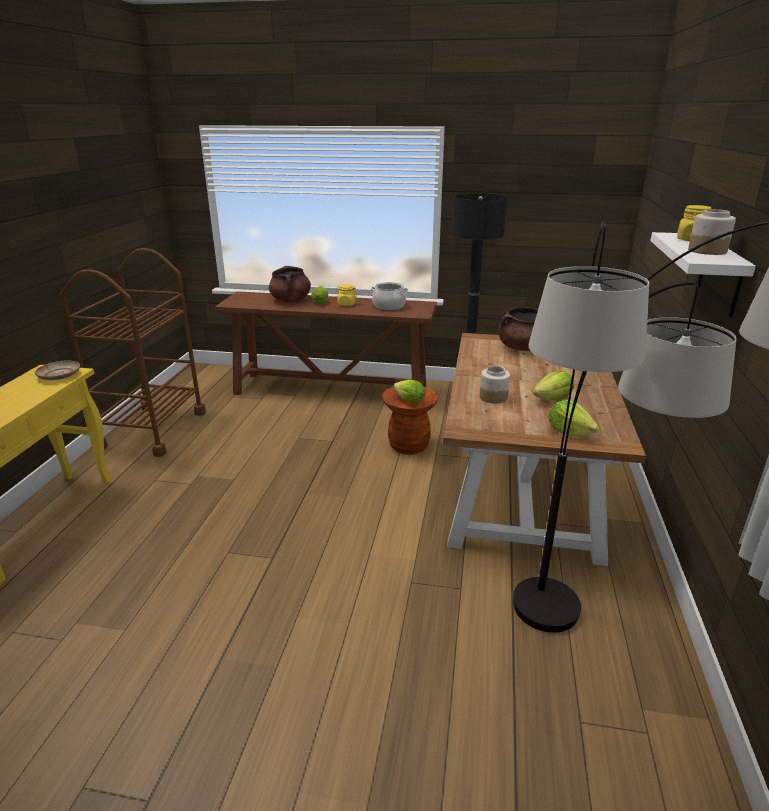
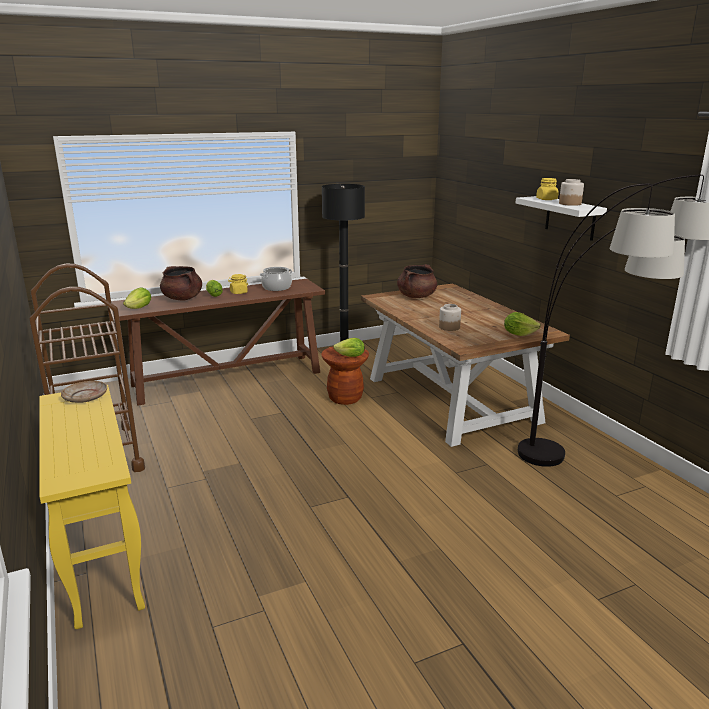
camera: 35 degrees left, 5 degrees down
lettuce [532,371,574,400] -> lettuce moved to [123,287,151,309]

